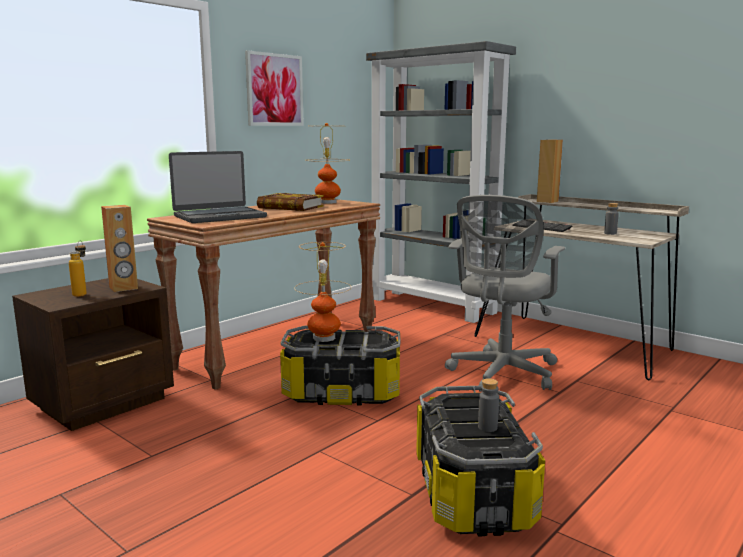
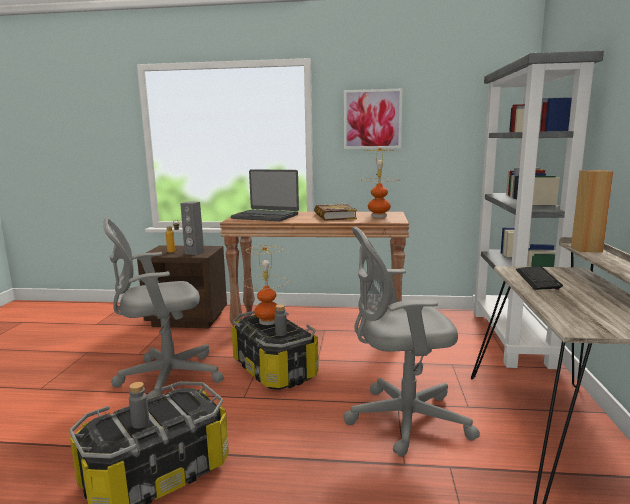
camera: 55 degrees right, 0 degrees up
brown speaker [101,205,138,292] -> grey speaker [180,201,204,255]
grey bottle [604,203,619,235] -> grey bottle moved to [275,304,287,336]
none -> grey office chair [103,218,224,399]

